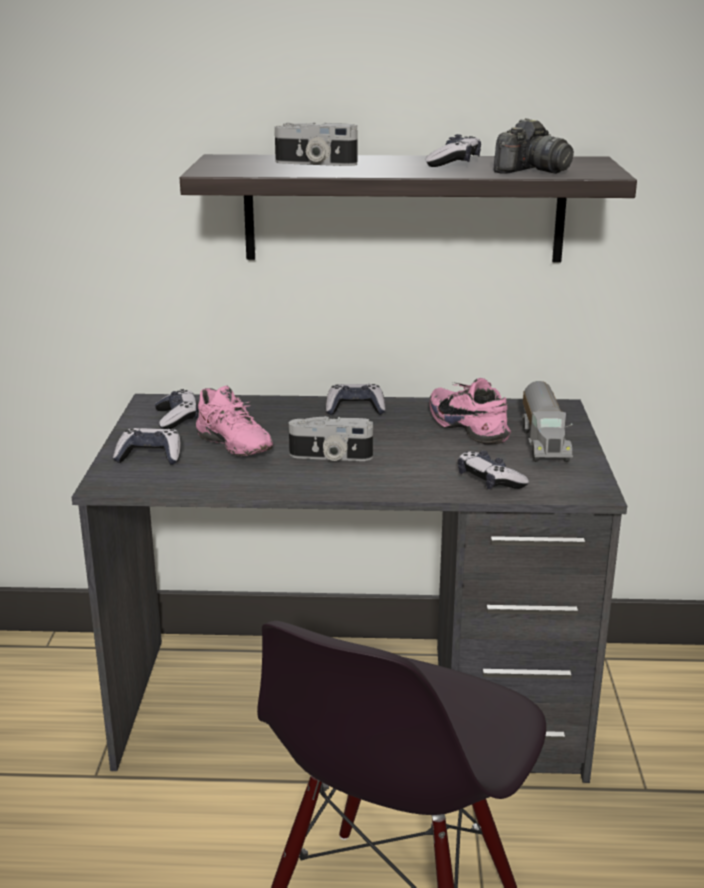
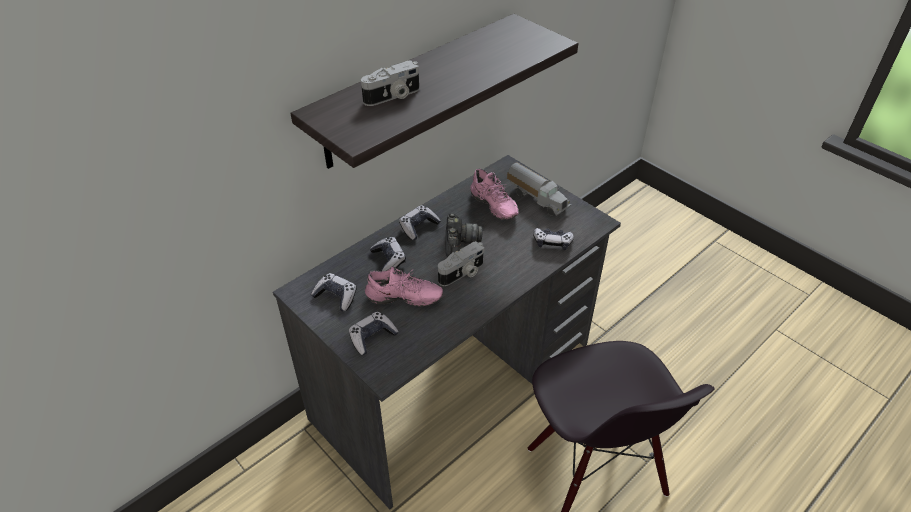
camera: 45 degrees left, 20 degrees up
game controller [426,134,481,167] -> game controller moved to [370,237,406,271]
pink shoe [429,378,511,445] -> pink shoe turned 135 degrees counterclockwise [470,168,519,220]
camera [494,118,574,174] -> camera moved to [446,213,482,257]

